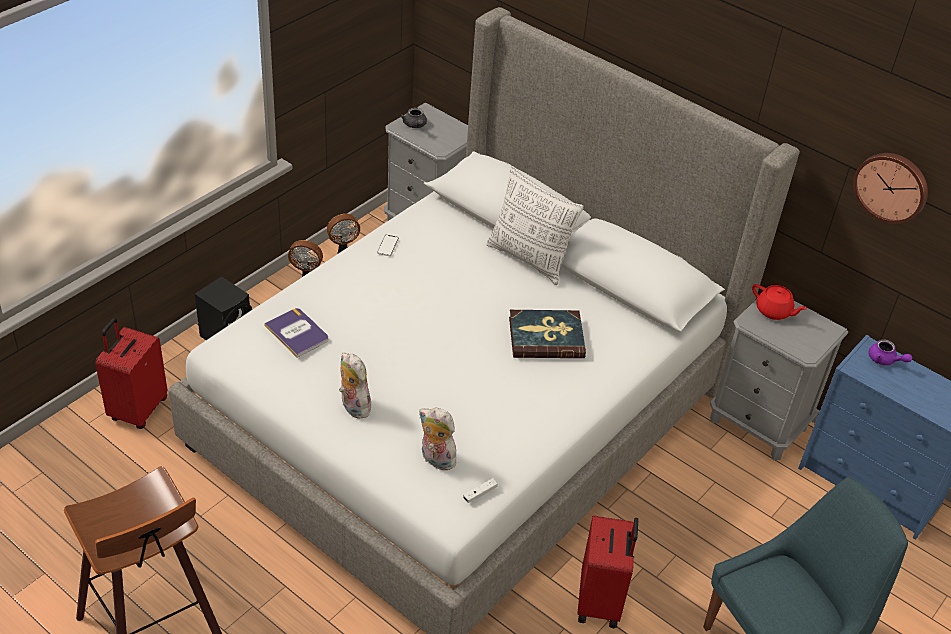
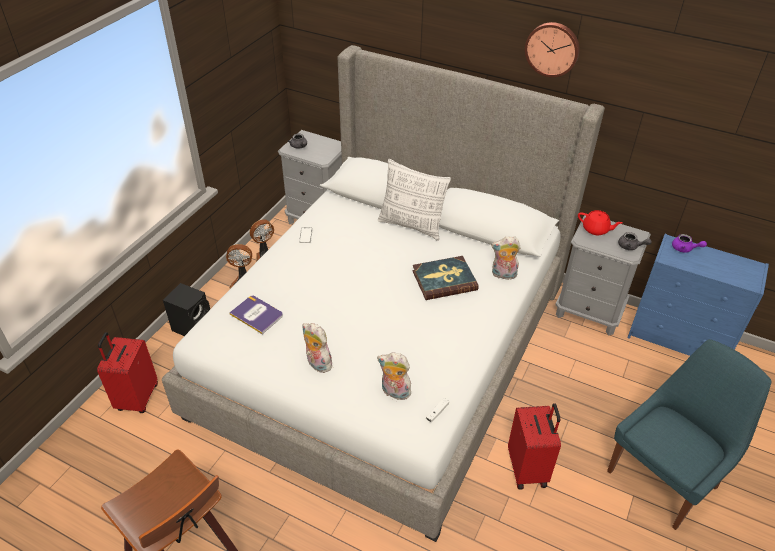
camera: 10 degrees left, 0 degrees up
wall clock [853,153,928,224] -> wall clock moved to [525,22,580,77]
none -> plush toy [491,236,521,280]
none -> grey teapot [618,232,652,250]

